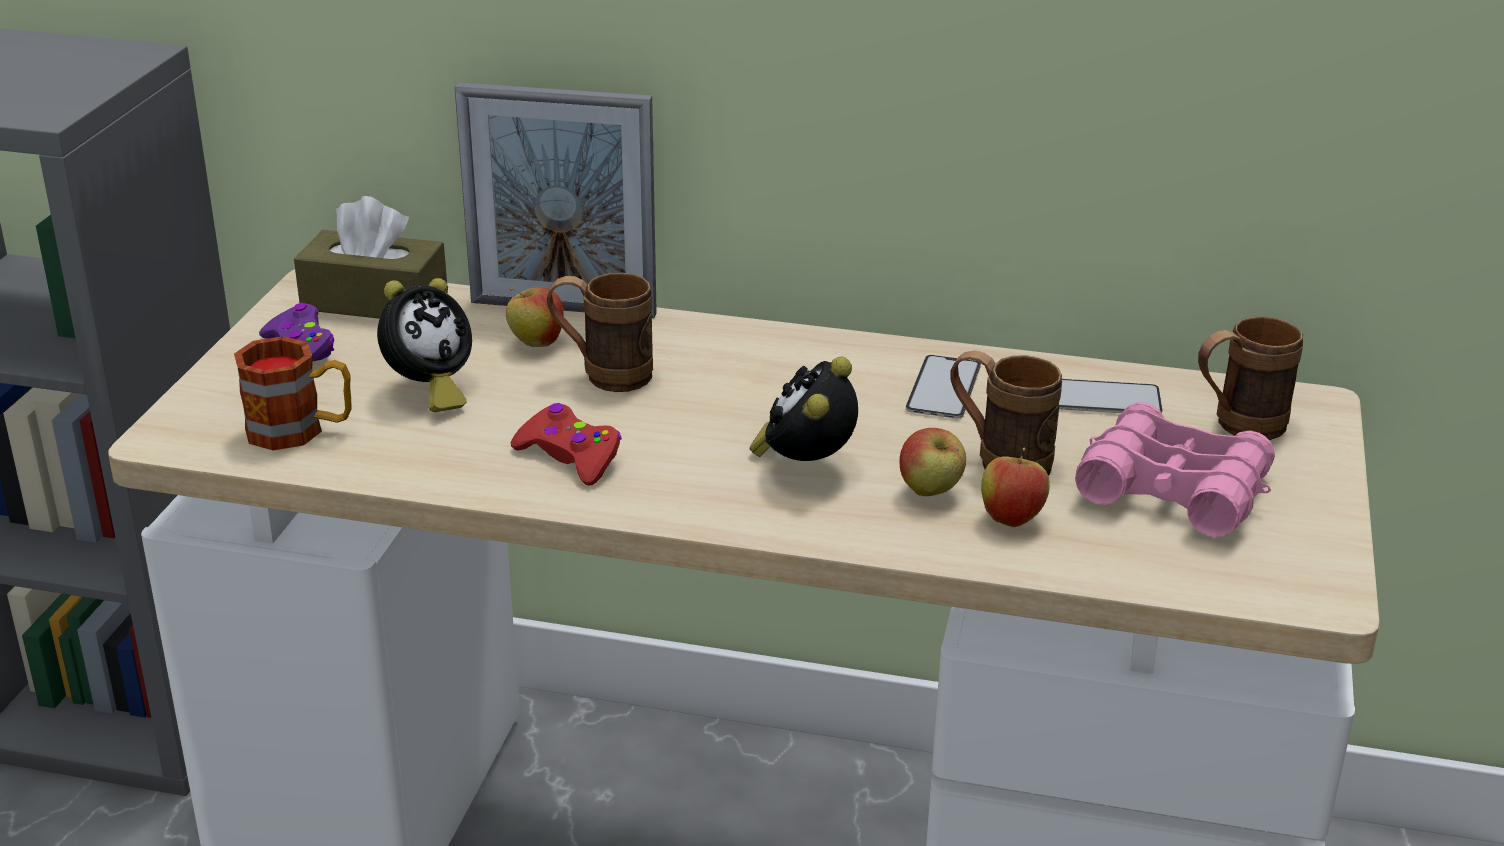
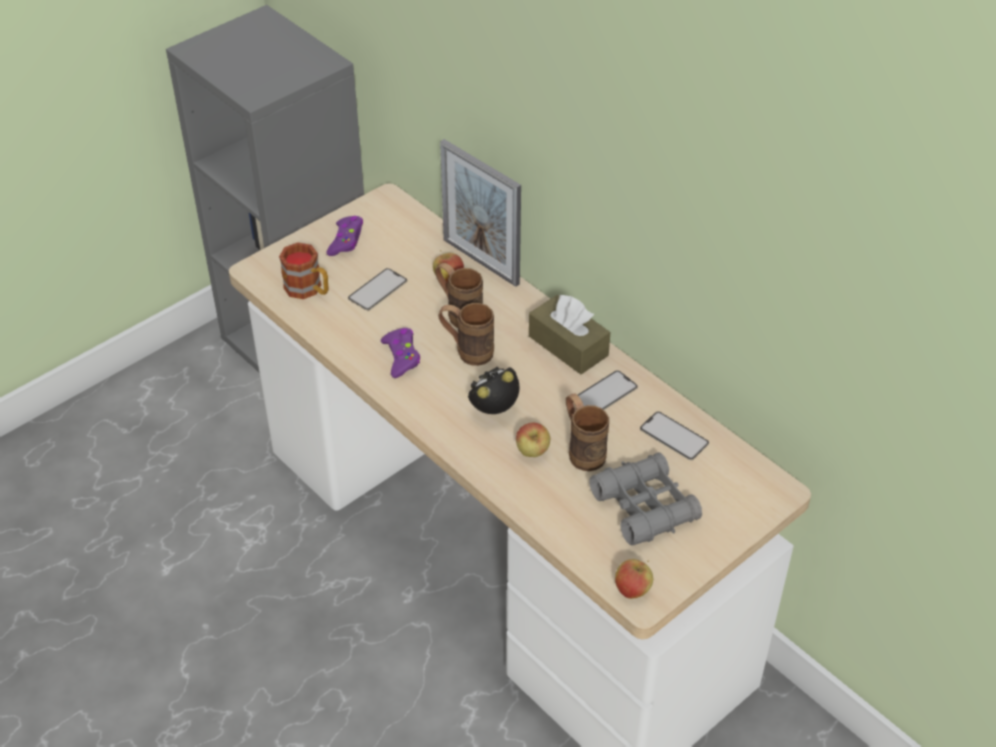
camera: 35 degrees right, 15 degrees up
brown tissue box [294,196,448,319] -> brown tissue box moved to [529,294,610,374]
alarm clock [377,278,472,412] -> phone [348,268,407,311]
red game controller [511,403,622,486] -> purple game controller [381,328,420,378]
apple [981,448,1050,527] -> apple moved to [615,559,653,599]
pink binoculars [1075,402,1275,537] -> grey binoculars [589,452,702,545]
brown mug [1198,316,1303,440] -> brown mug moved to [438,303,494,366]

